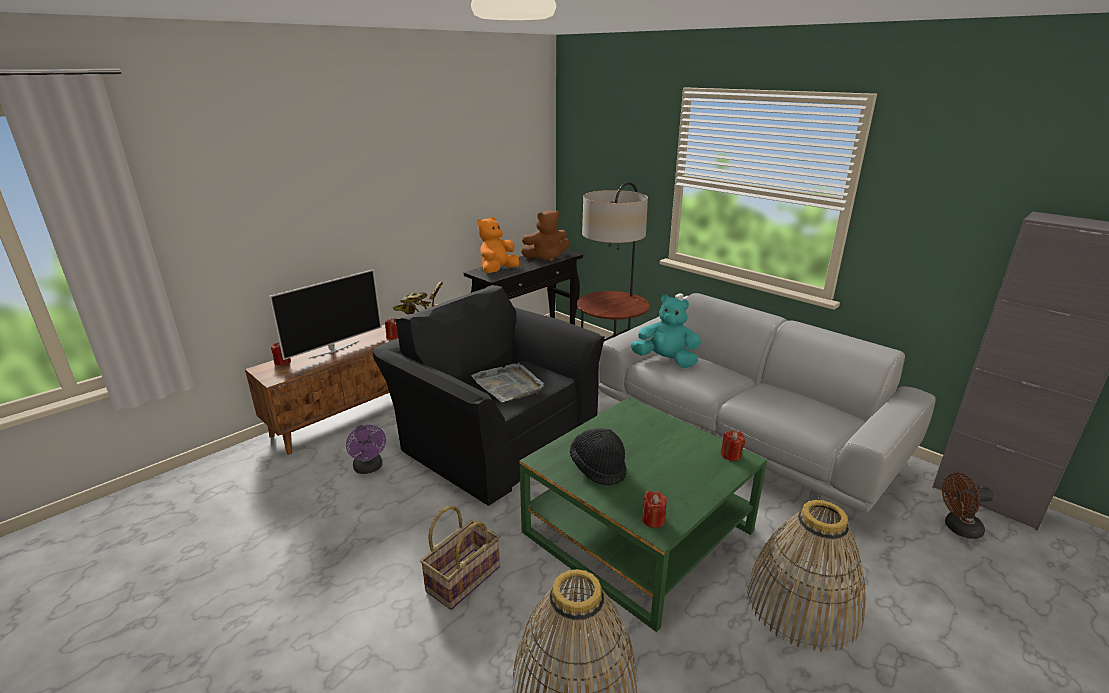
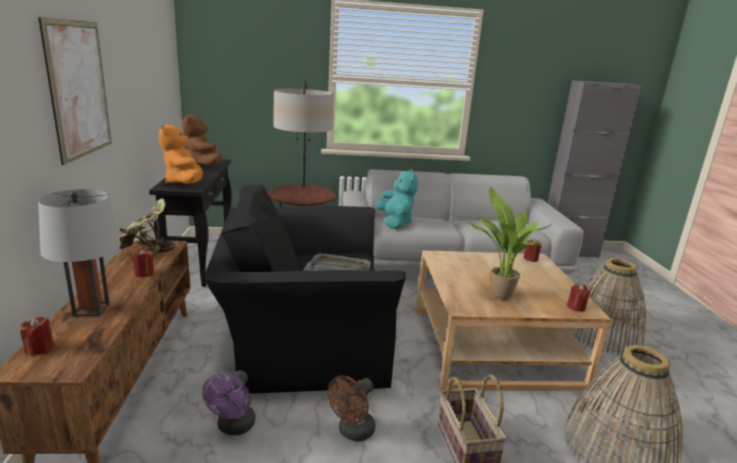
camera: 50 degrees left, 5 degrees down
television [269,269,382,360] -> grey table lamp [38,189,121,316]
purple fan [346,425,386,474] -> purple fan turned 90 degrees clockwise [202,371,255,435]
green coffee table [520,397,767,632] -> beige coffee table [416,250,612,391]
brown plush toy [521,211,570,262] -> brown plush toy turned 135 degrees clockwise [183,114,222,166]
black hat [570,428,627,485] -> potted plant [468,187,551,300]
turquoise plush toy [631,294,701,368] -> turquoise plush toy turned 105 degrees clockwise [376,169,418,229]
brown fan [942,473,994,539] -> brown fan moved to [327,376,375,441]
none -> picture [38,17,112,165]

